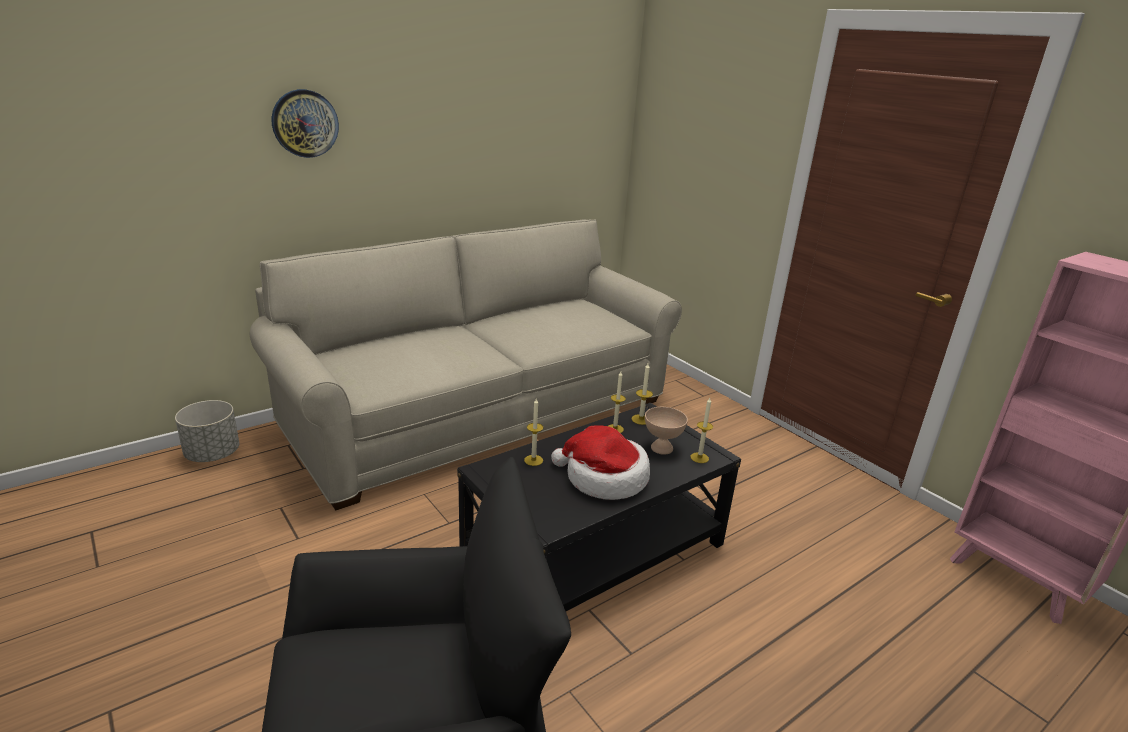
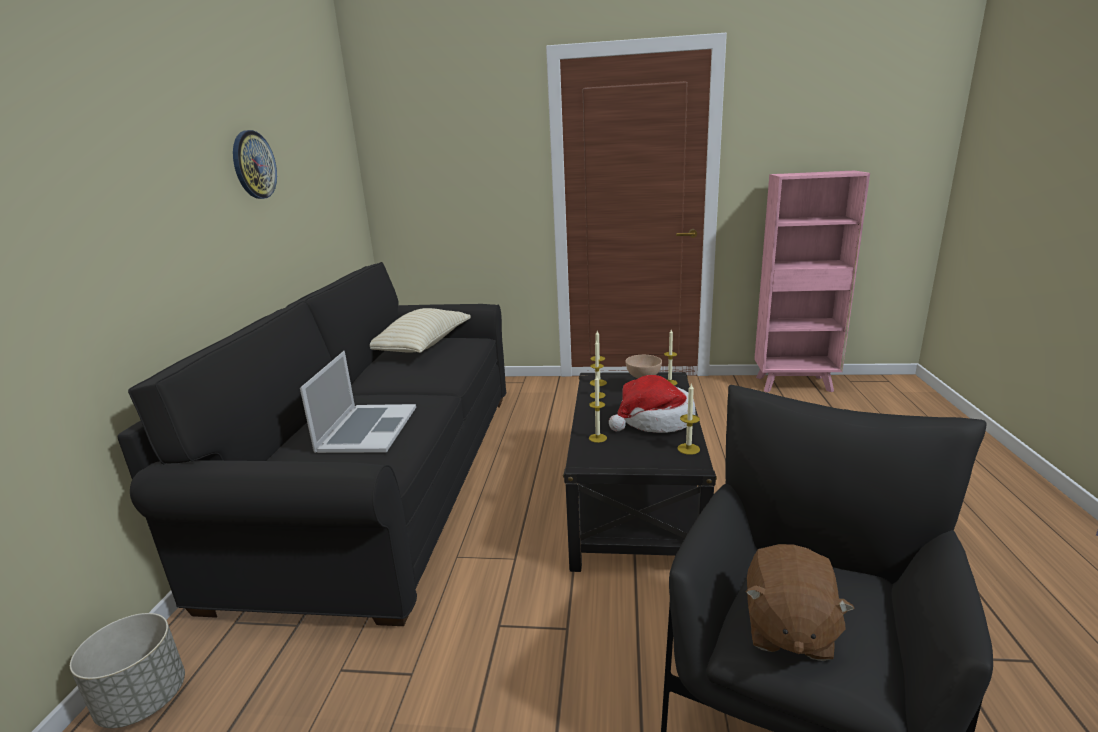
camera: 45 degrees left, 5 degrees down
beige sofa [250,219,682,510] -> black sofa [118,262,506,626]
wall clock [272,89,339,158] -> wall clock moved to [233,130,277,199]
none -> laptop [300,351,416,453]
none -> beige pillow [370,308,471,353]
none -> candle [677,384,700,455]
none -> brown plush toy [745,544,855,661]

